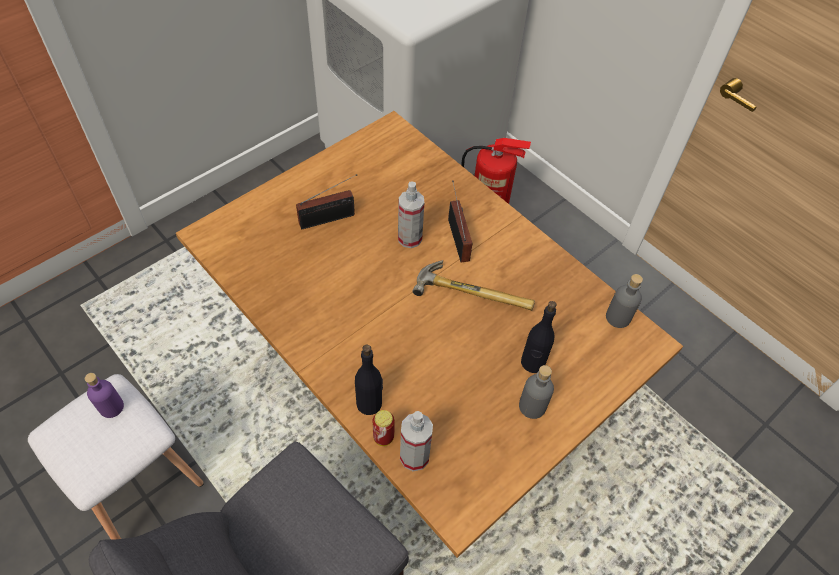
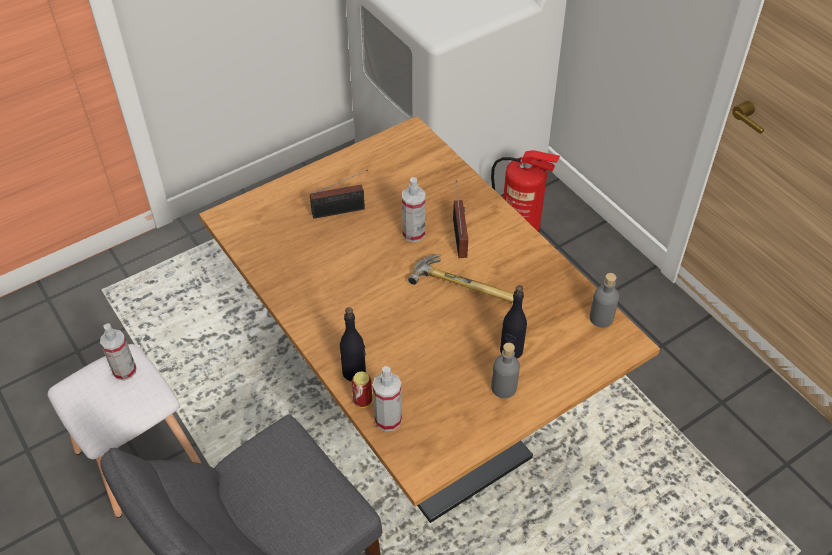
camera: 10 degrees right, 5 degrees down
purple bottle [85,373,124,418] -> spray bottle [100,324,136,381]

